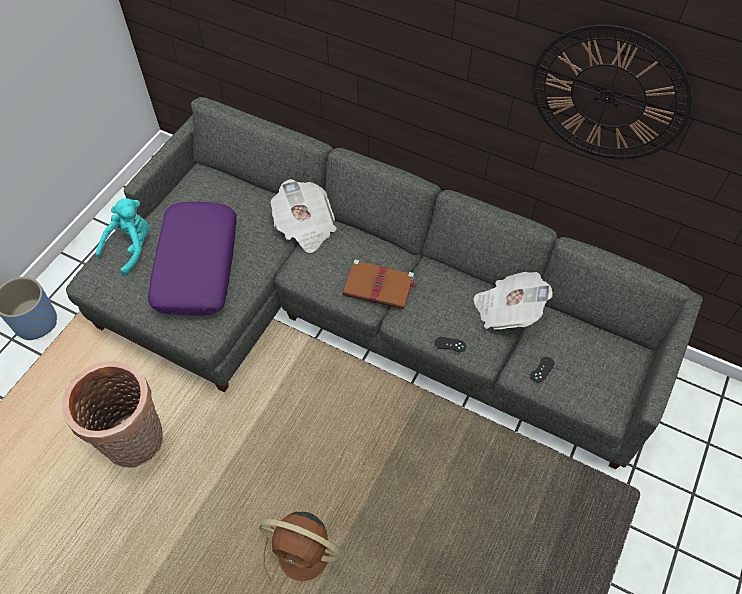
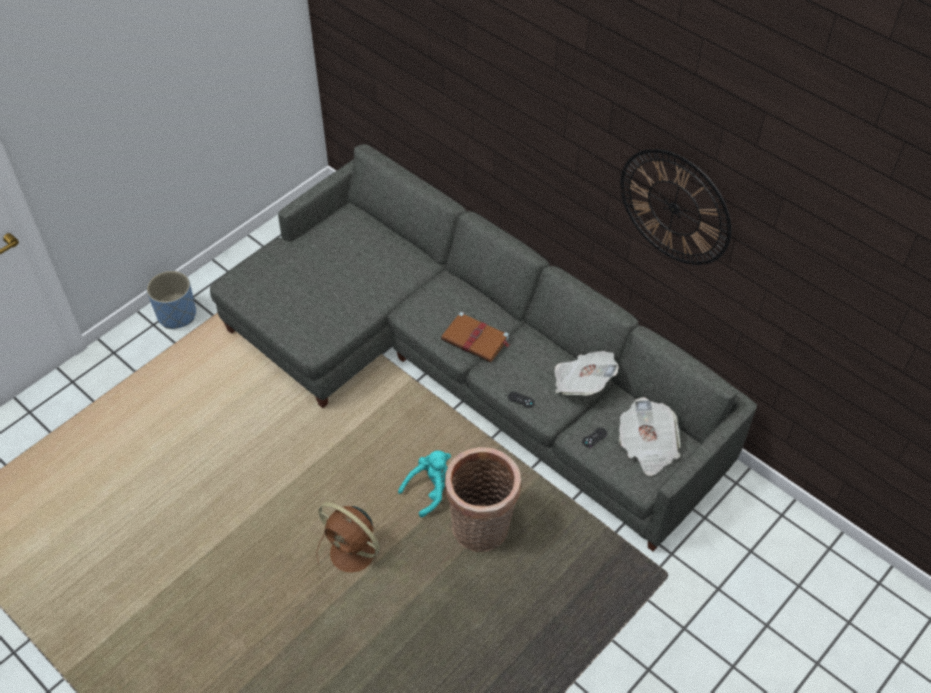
camera: 15 degrees right, 5 degrees down
basket [62,361,163,468] -> basket moved to [445,447,521,552]
turquoise plush toy [96,198,149,275] -> turquoise plush toy moved to [398,450,451,517]
purple pillow [148,202,237,316] -> none
newspaper [271,179,337,253] -> newspaper moved to [619,397,680,476]

